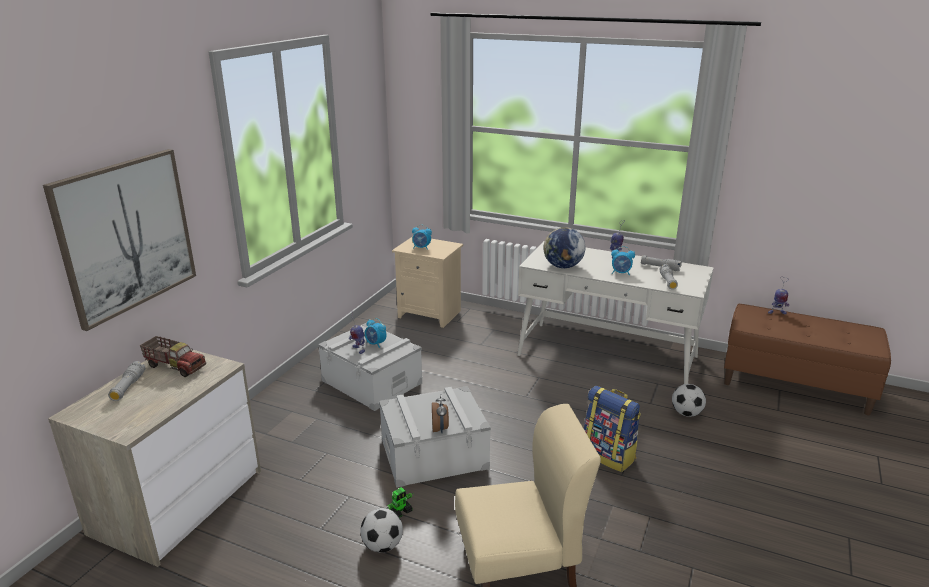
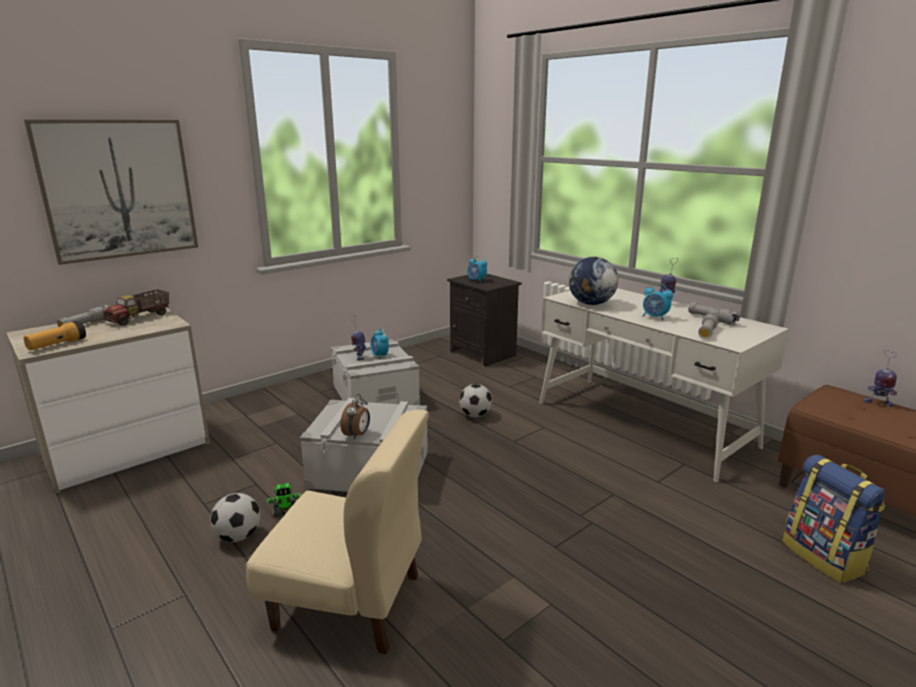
camera: 25 degrees right, 5 degrees down
toy truck [140,336,206,377] -> toy truck turned 75 degrees clockwise [102,289,169,326]
beige nightstand [392,236,463,328] -> black nightstand [447,274,522,366]
backpack [584,386,641,472] -> backpack moved to [782,455,885,583]
football [672,384,706,417] -> football moved to [459,384,492,417]
none -> flashlight [24,320,86,350]

